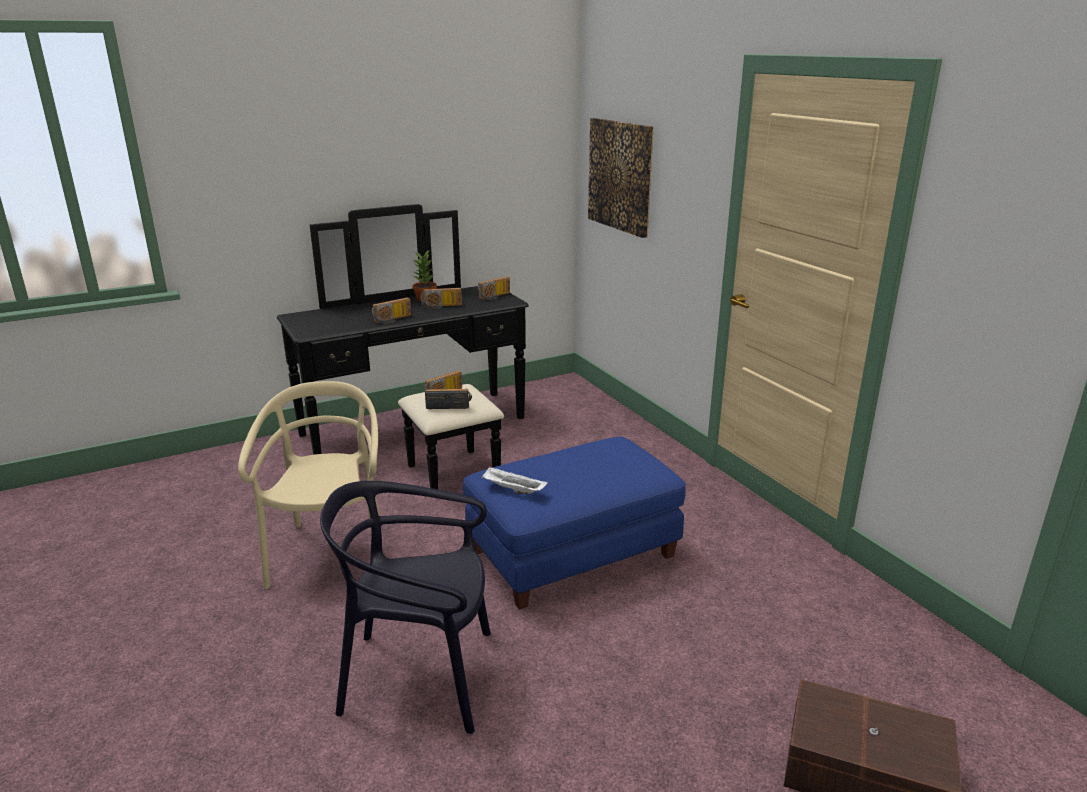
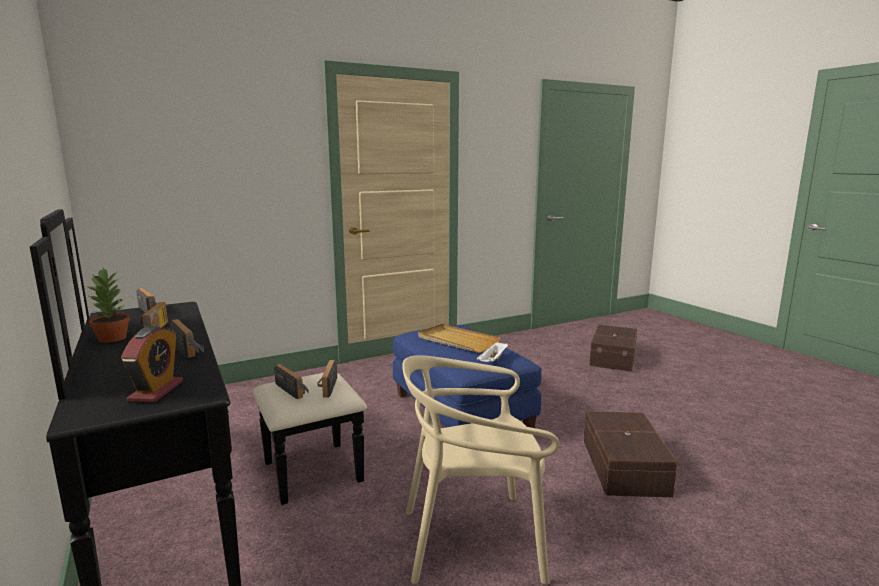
camera: 90 degrees left, 10 degrees down
black chair [320,481,491,734] -> brown storage box [584,411,678,498]
picture [588,118,654,238] -> none
none -> alarm clock [121,326,183,403]
none -> beige tray [418,324,501,353]

